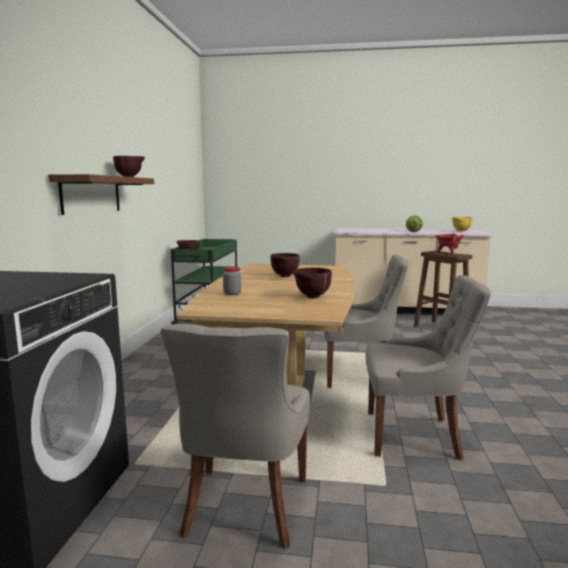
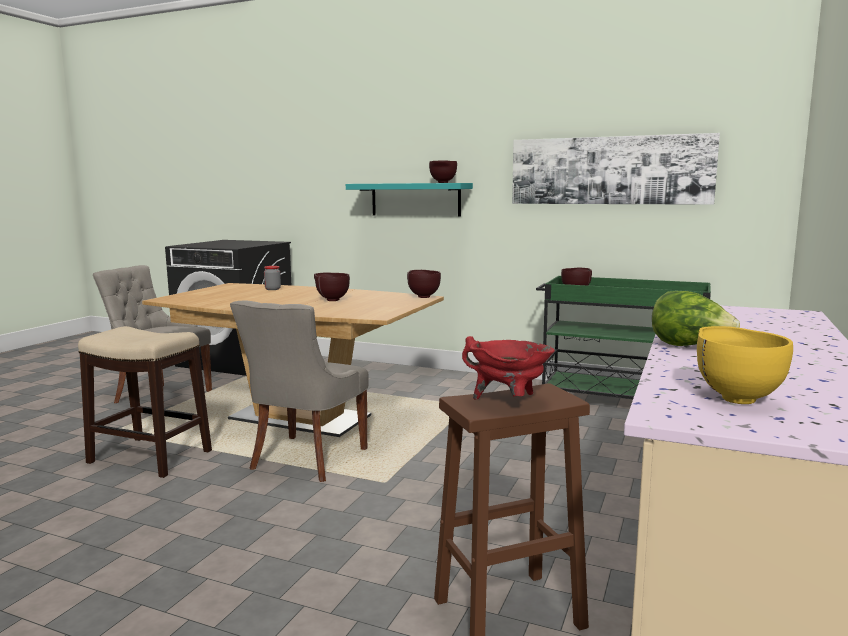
camera: 105 degrees right, 0 degrees up
brown shelf [48,174,154,215] -> turquoise shelf [346,183,473,217]
brown bowl [293,268,332,298] -> brown bowl moved to [407,270,441,298]
grey chair [366,275,491,460] -> stool [78,326,212,478]
none -> picture [512,133,720,205]

